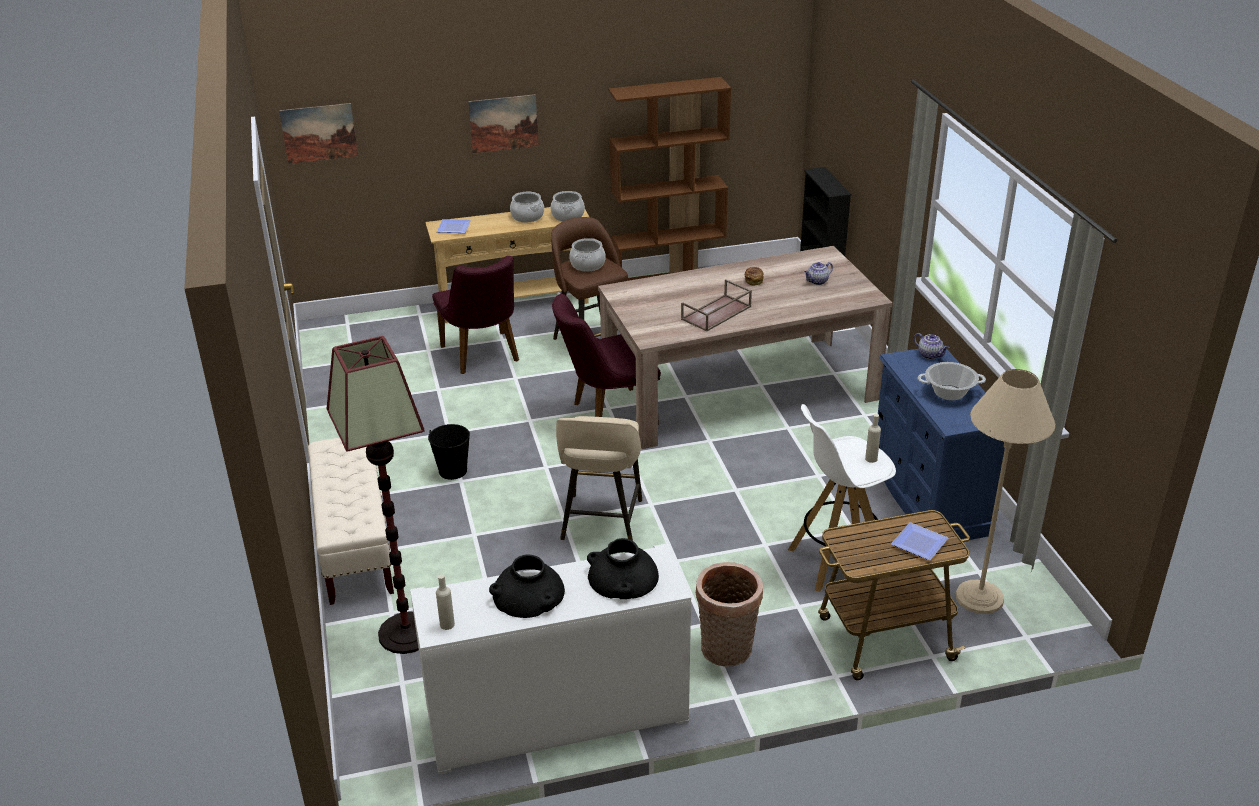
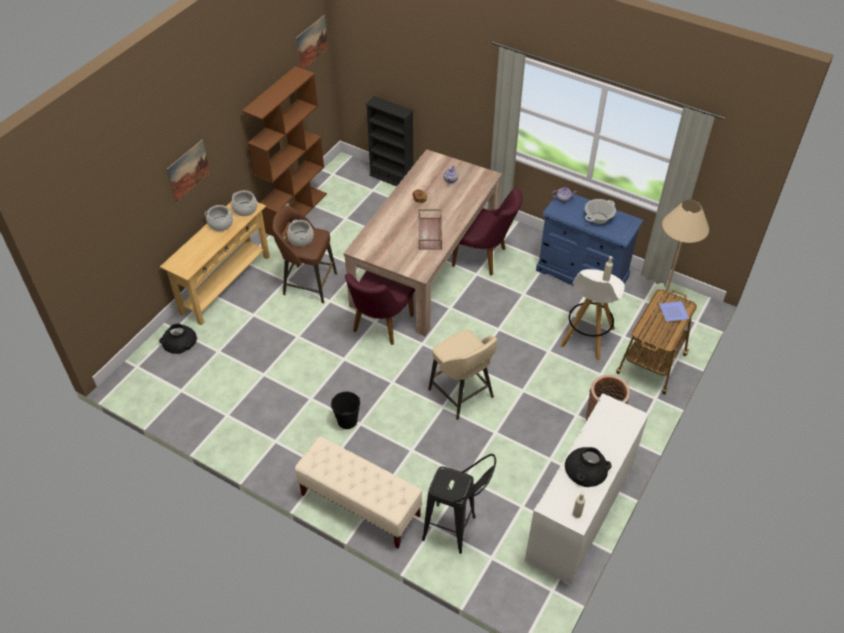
camera: 45 degrees left, 15 degrees up
picture [279,103,358,164] -> picture moved to [296,15,328,69]
floor lamp [327,336,425,654] -> black stool [422,454,496,554]
purple chair [432,256,519,374] -> purple chair moved to [452,188,523,275]
plate [437,219,471,233] -> none
black vase [587,538,659,599] -> black vase moved to [159,323,197,354]

